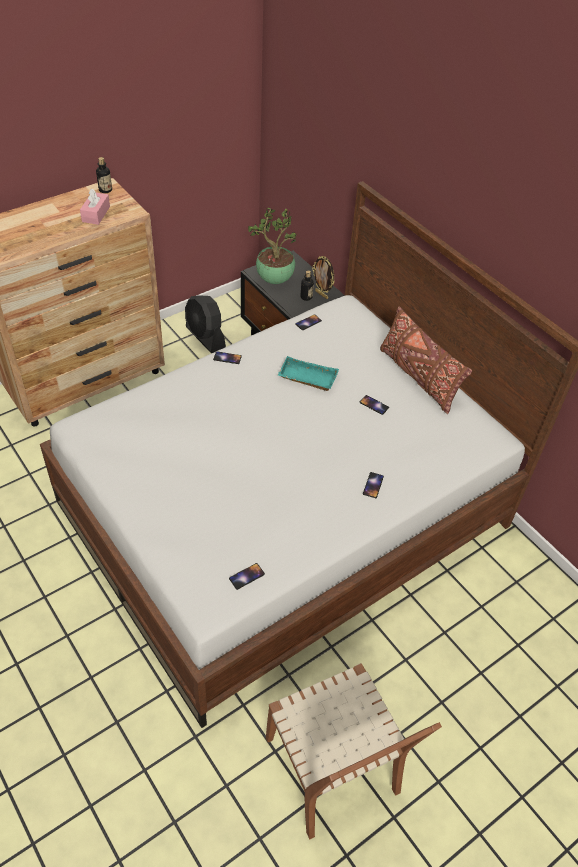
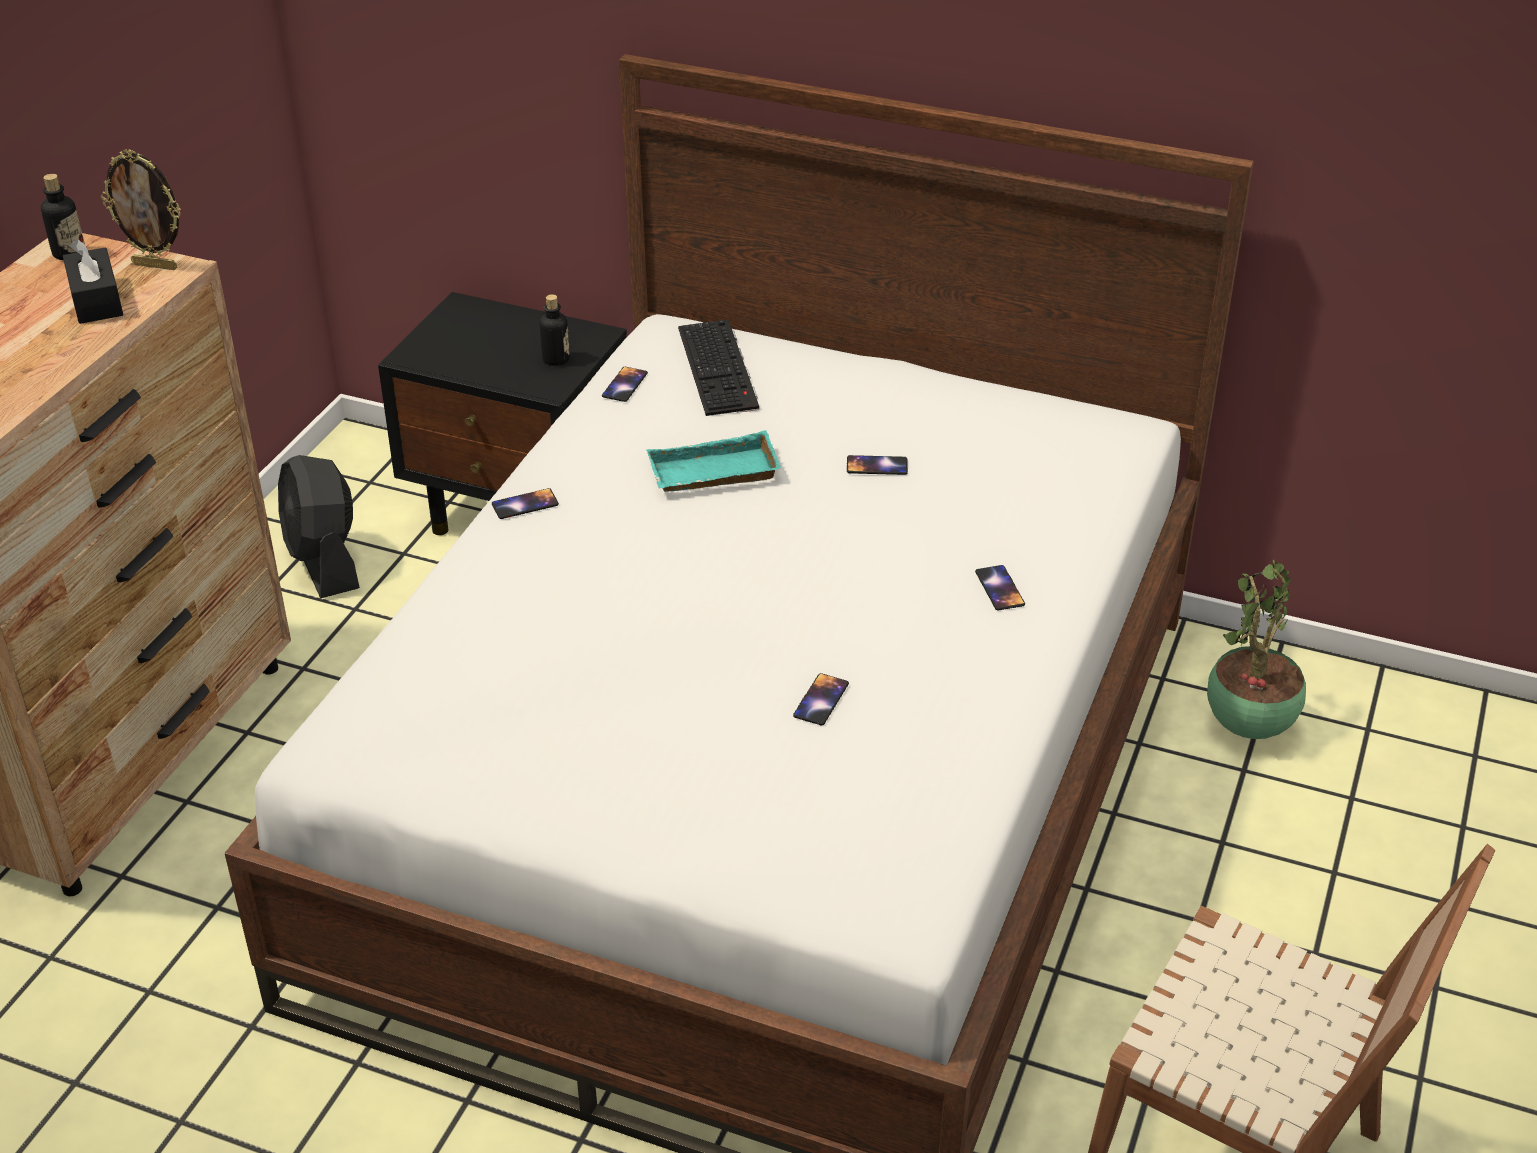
camera: 30 degrees left, 10 degrees down
pink tissue box [80,189,110,225] -> black tissue box [63,239,123,324]
black fan [185,295,226,353] -> black fan turned 45 degrees clockwise [278,455,360,599]
phone [229,563,265,590] -> phone moved to [793,673,849,725]
potted plant [248,208,297,284] -> potted plant moved to [1207,559,1306,739]
picture frame [312,256,334,299] -> picture frame moved to [101,149,181,270]
brown pillow [380,307,472,414] -> none
none -> keyboard [678,320,759,416]

